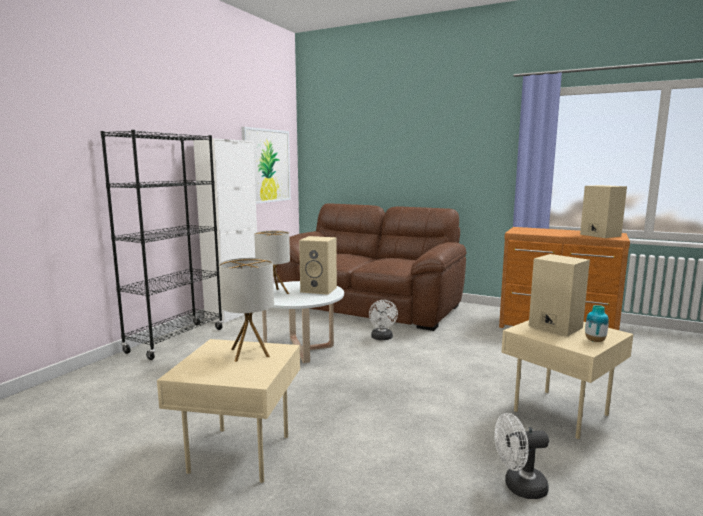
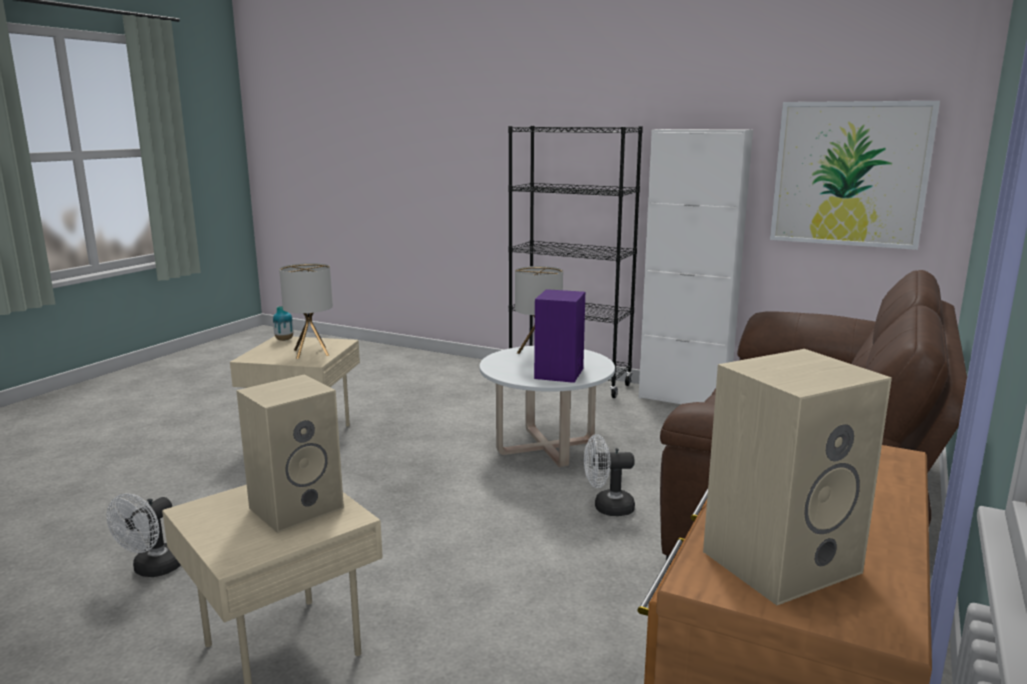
camera: 90 degrees right, 5 degrees up
beige speaker [299,236,337,295] -> purple speaker [534,289,585,383]
white fan [494,413,549,499] -> white fan turned 150 degrees counterclockwise [107,493,181,577]
vase [585,305,609,342] -> vase moved to [273,306,293,341]

